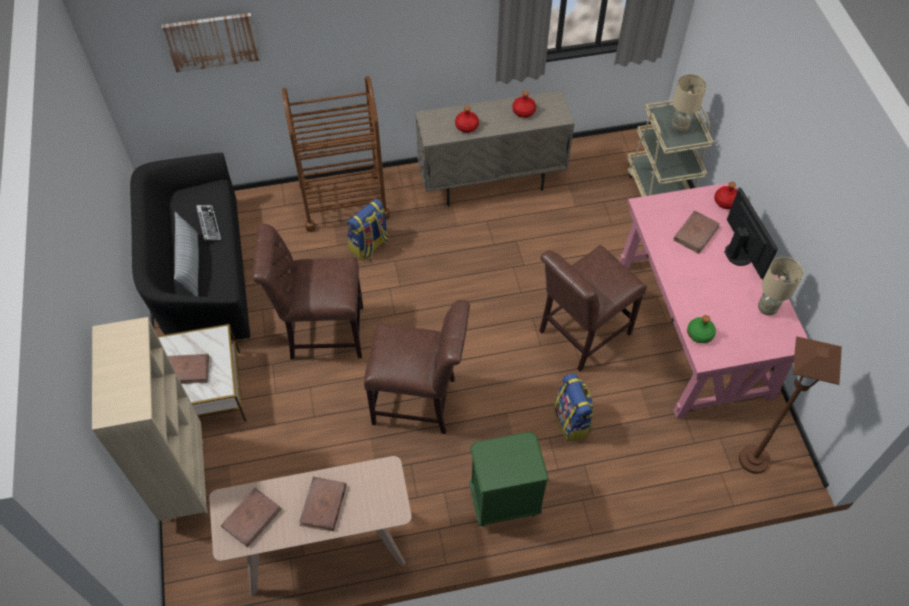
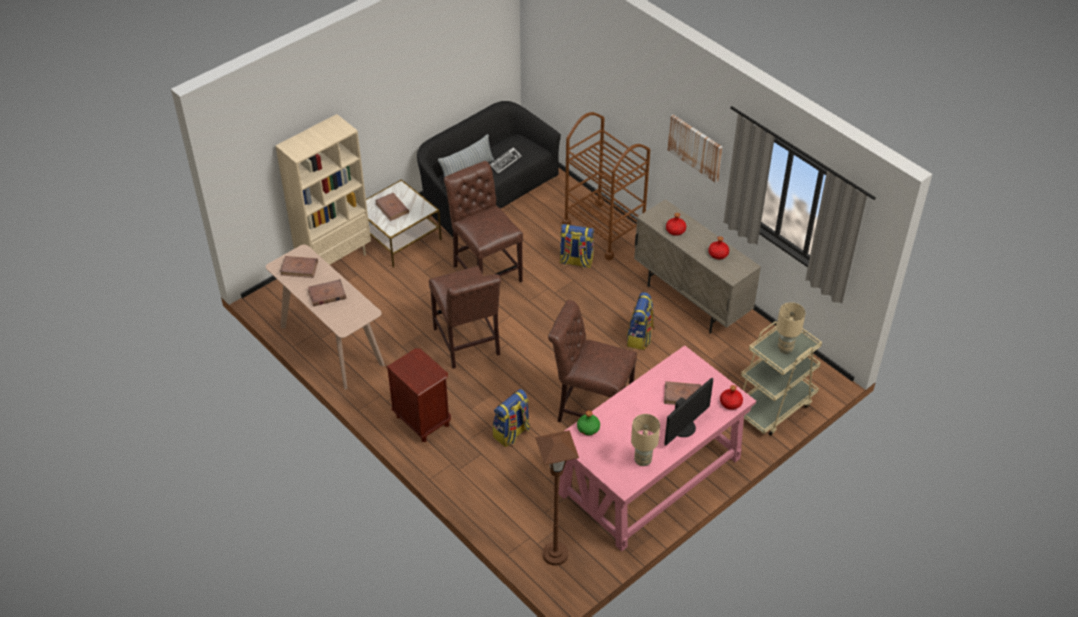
camera: 60 degrees right, 10 degrees down
picture [162,13,261,72] -> picture moved to [668,114,723,183]
green nightstand [469,432,549,527] -> brown nightstand [387,348,451,442]
none -> backpack [626,292,654,350]

